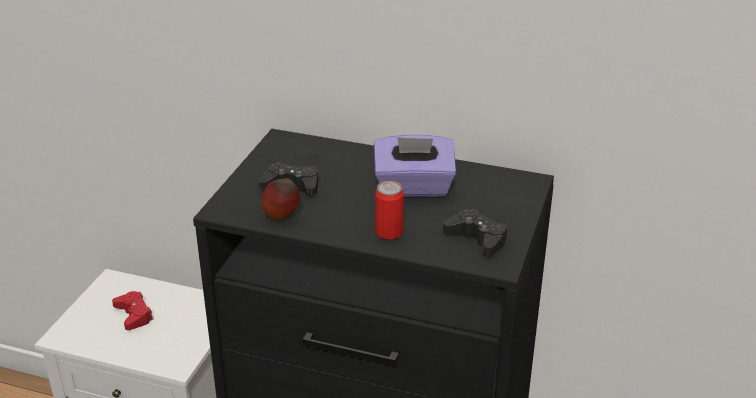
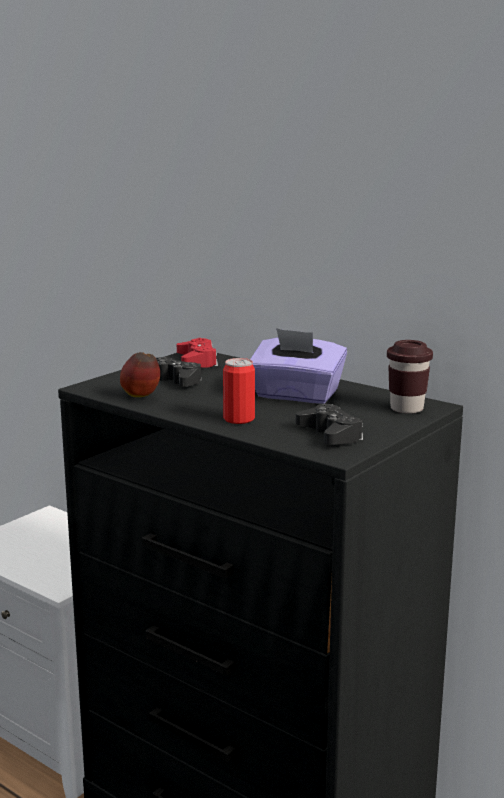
camera: 20 degrees right, 15 degrees down
red game controller [112,291,154,330] -> red game controller moved to [177,338,218,368]
none -> brown cup [387,340,433,414]

